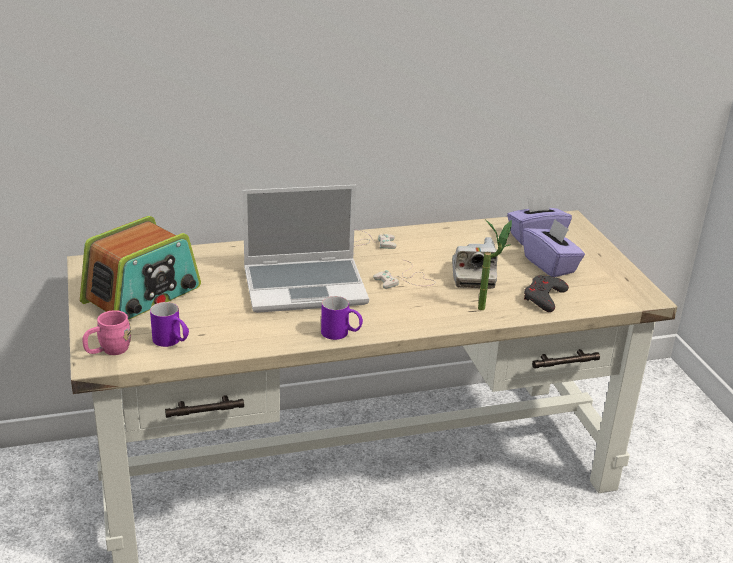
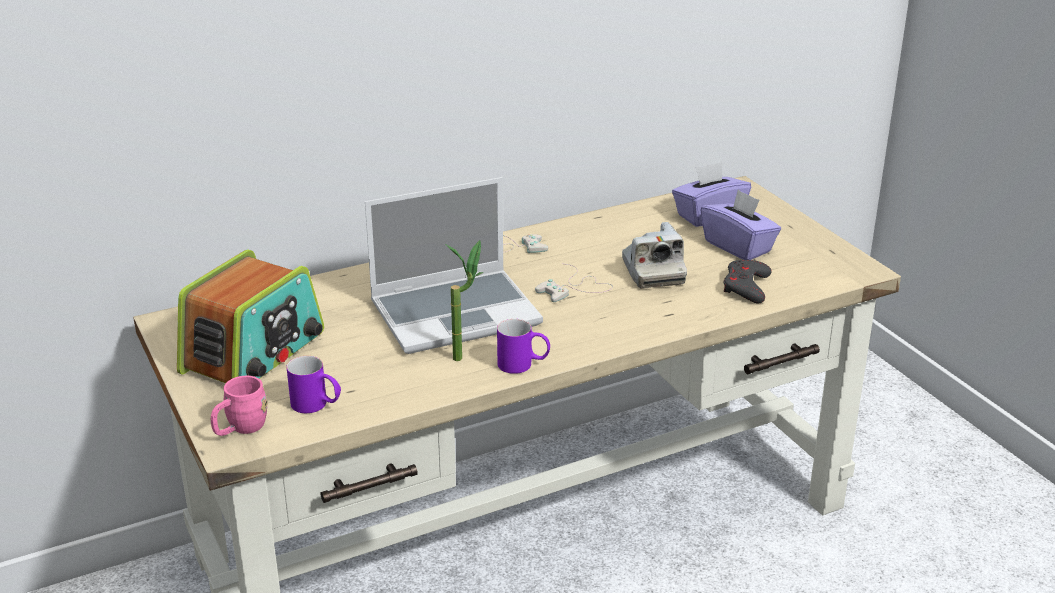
camera: 10 degrees left, 0 degrees up
potted plant [478,220,512,310] -> potted plant moved to [445,240,484,361]

